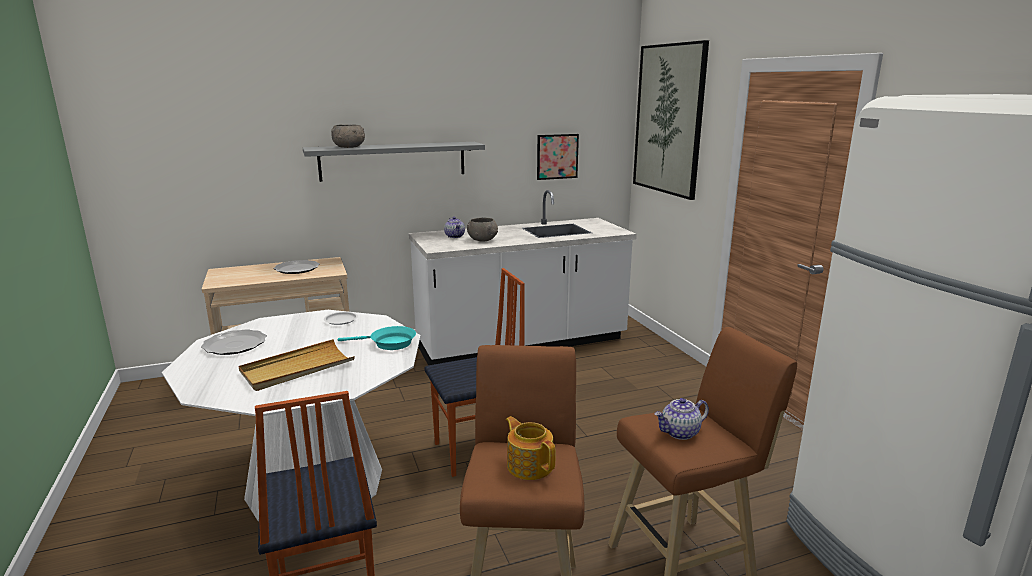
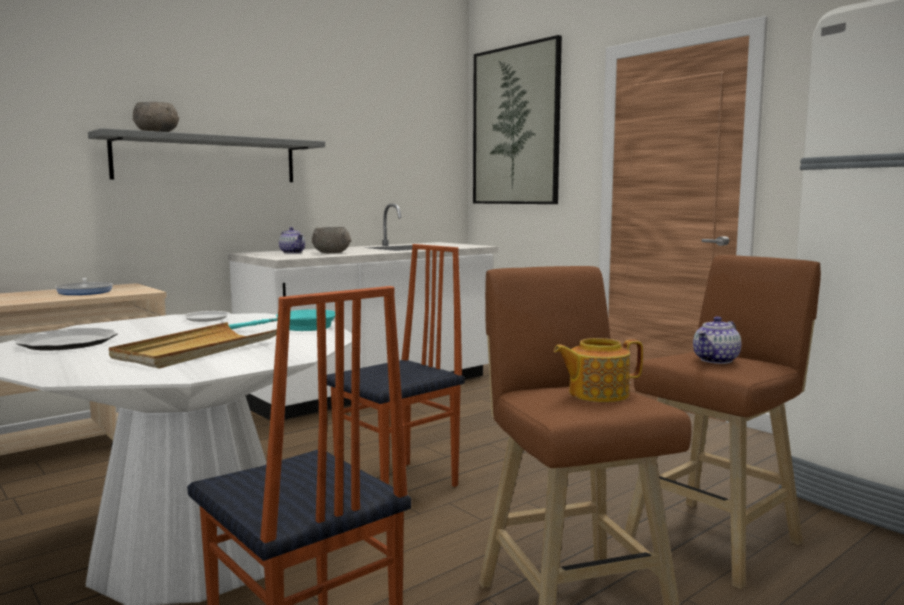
camera: 20 degrees left, 10 degrees down
plate [274,260,320,274] -> frying pan [55,278,113,295]
teapot [506,416,556,480] -> teapot turned 45 degrees counterclockwise [554,338,643,402]
picture [537,134,579,180] -> none

